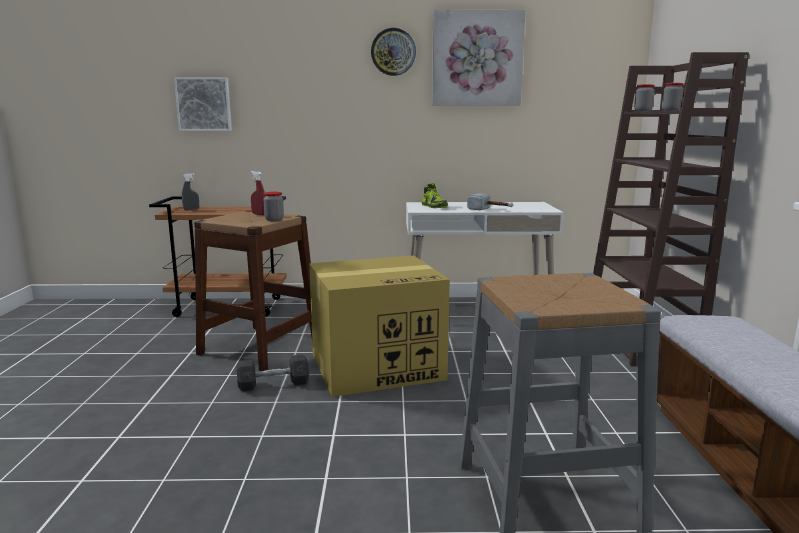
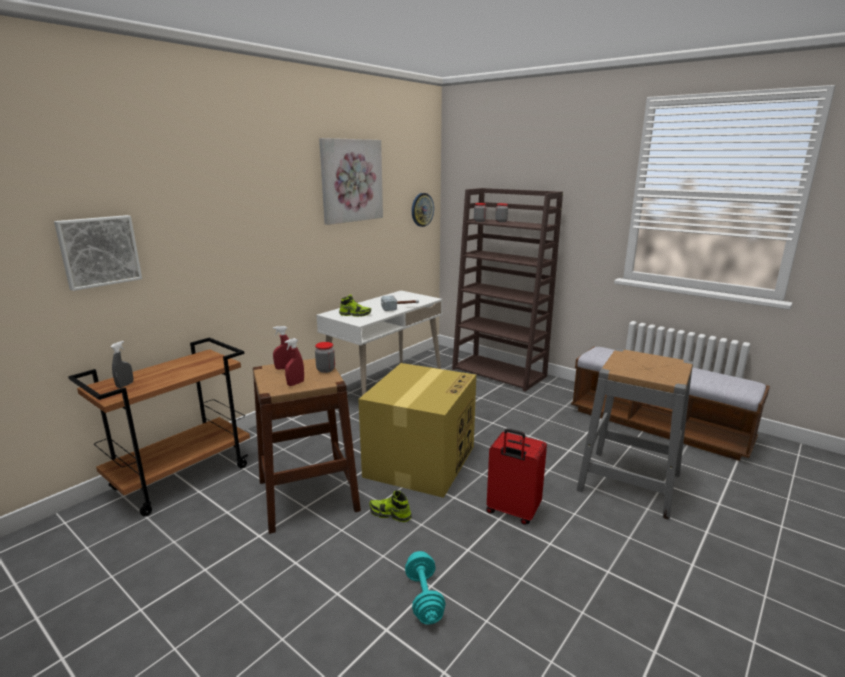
camera: 50 degrees left, 5 degrees up
grey dumbbell [237,355,309,391] -> shoe [369,490,412,522]
wall clock [371,28,416,76] -> wall clock moved to [412,193,434,227]
none -> red spray bottle [285,338,304,386]
none -> turquoise dumbbell [405,551,445,625]
none -> red suitcase [486,428,547,525]

